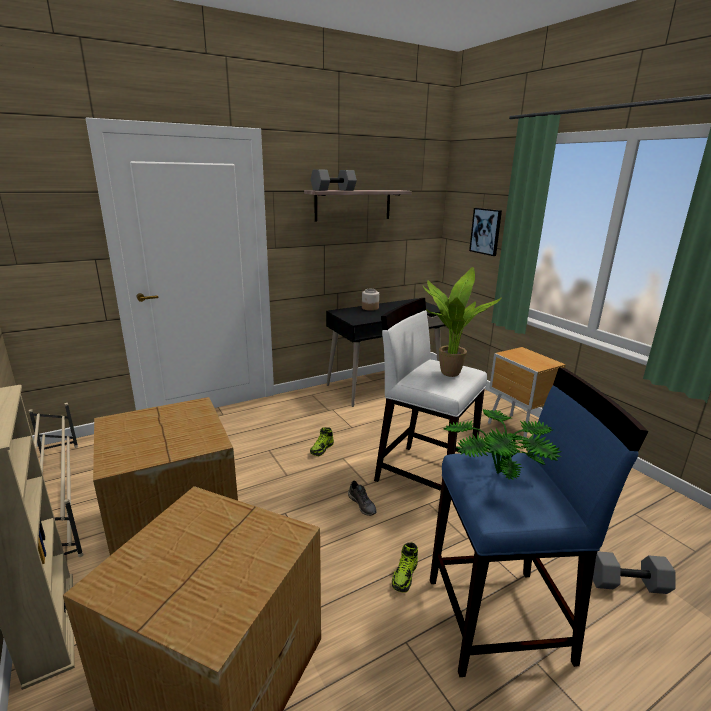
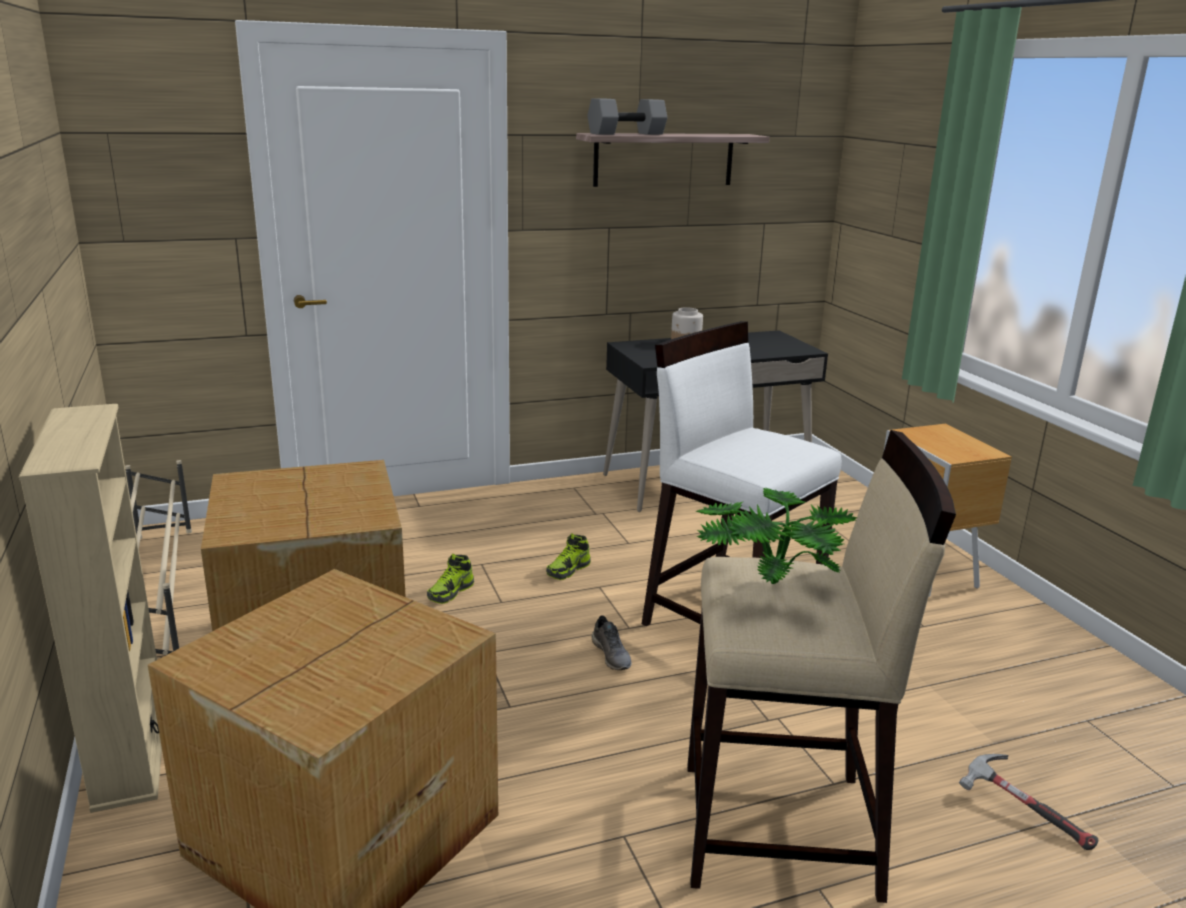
camera: 10 degrees right, 0 degrees up
shoe [392,542,418,593] -> shoe moved to [427,554,474,604]
potted plant [423,267,502,377] -> none
blue stool [430,367,649,677] -> beige stool [687,430,956,903]
picture [469,208,502,256] -> none
grey dumbbell [593,551,676,594] -> hammer [959,754,1098,850]

